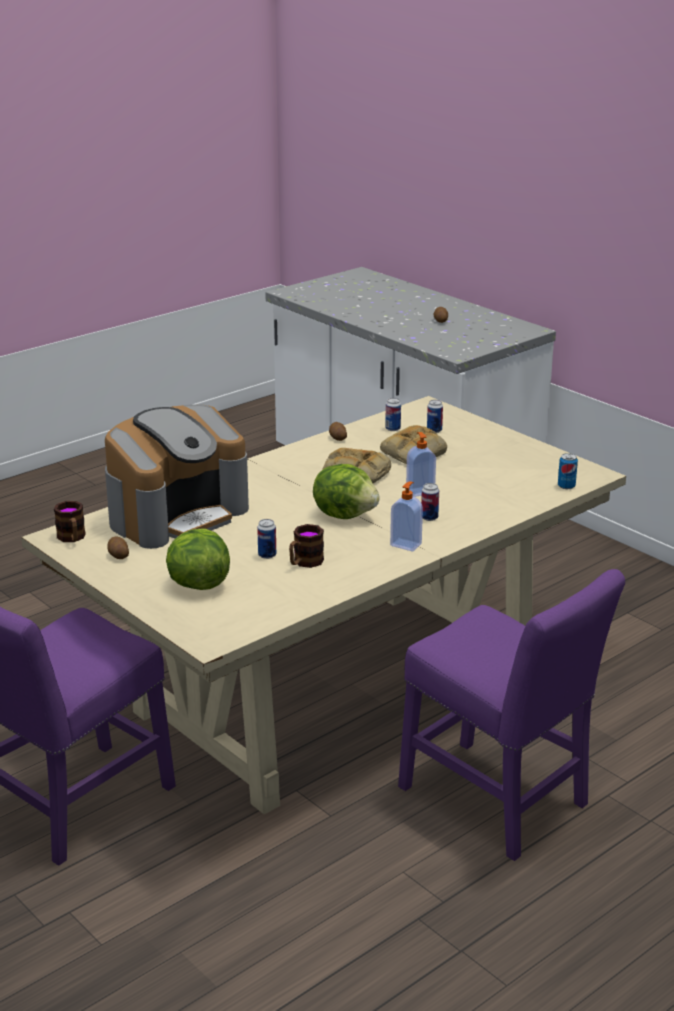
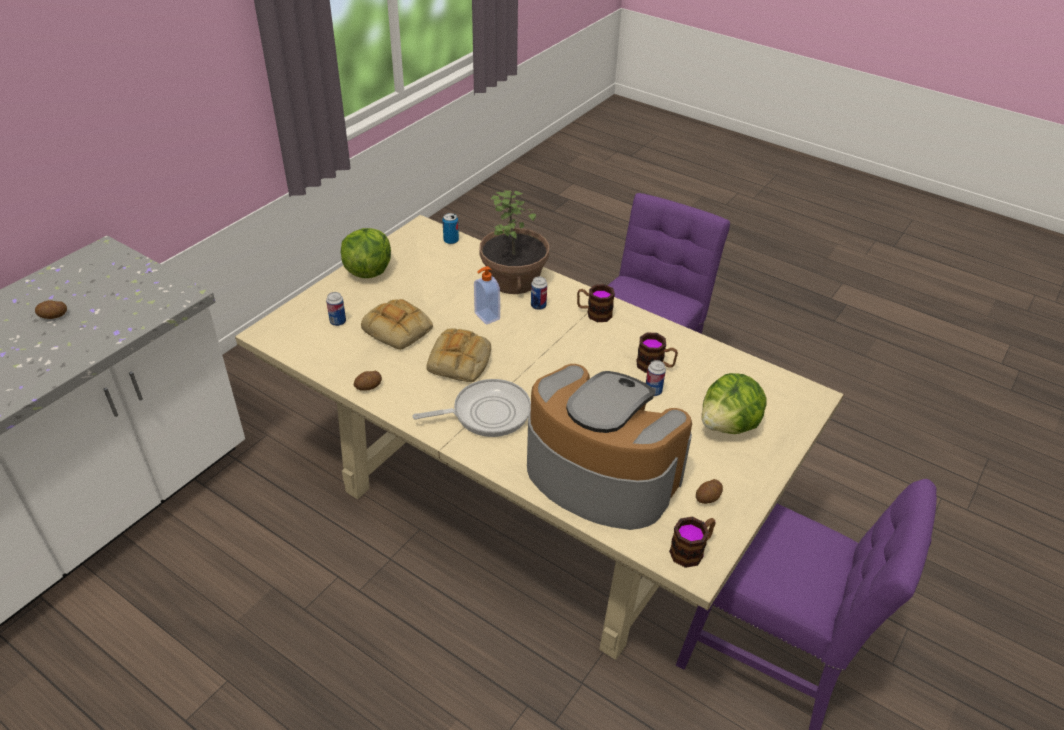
camera: 105 degrees left, 15 degrees up
lettuce [313,464,380,519] -> lettuce moved to [340,228,391,278]
can [385,398,401,431] -> none
soap dispenser [390,482,423,551] -> mug [577,284,615,322]
none -> frying pan [412,379,531,437]
none -> potted plant [479,190,549,294]

